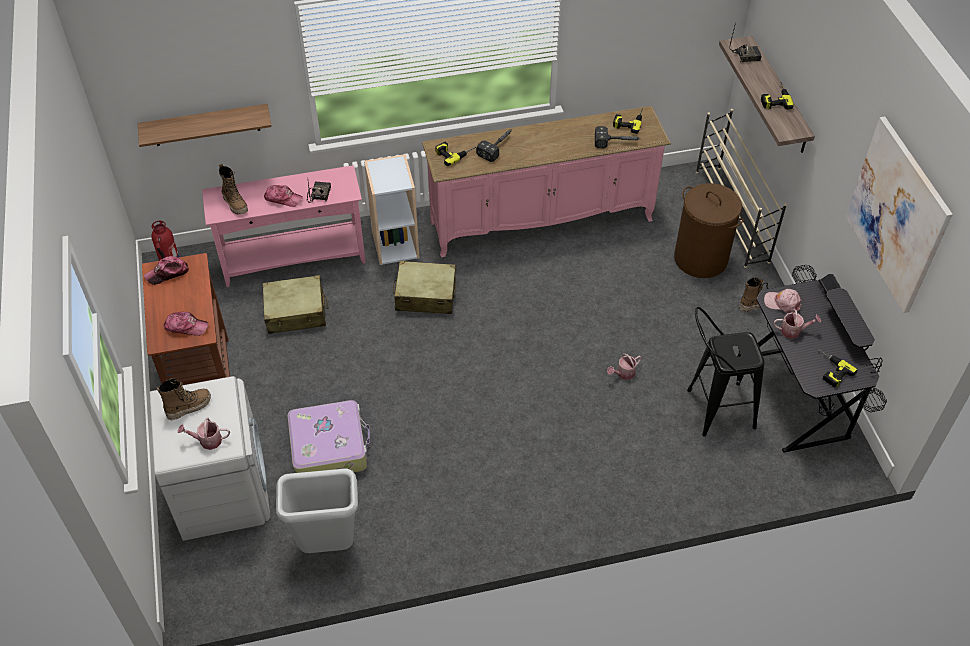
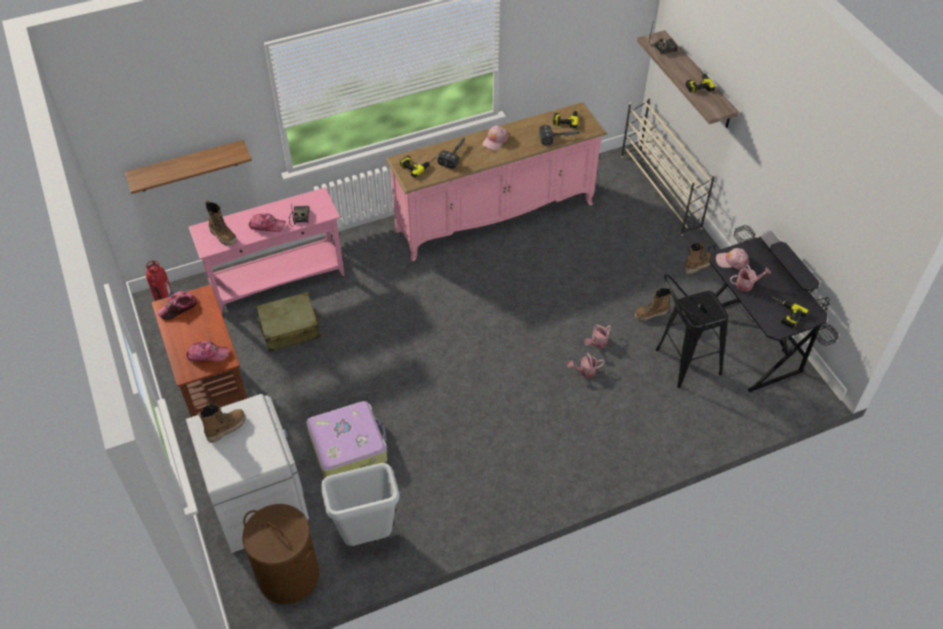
camera: 10 degrees left, 0 degrees up
watering can [178,417,230,450] -> watering can moved to [567,353,605,378]
bookcase [364,154,419,265] -> none
beige suitcase [393,261,456,314] -> none
brown laundry basket [674,183,744,278] -> brown laundry basket moved to [242,504,319,604]
picture [845,116,953,313] -> none
none -> pink cap [482,126,509,151]
none -> boot [634,288,673,321]

